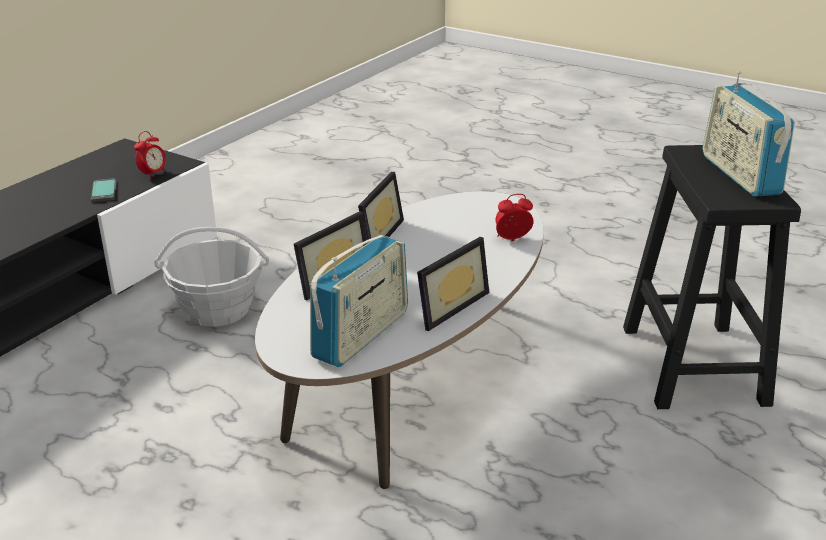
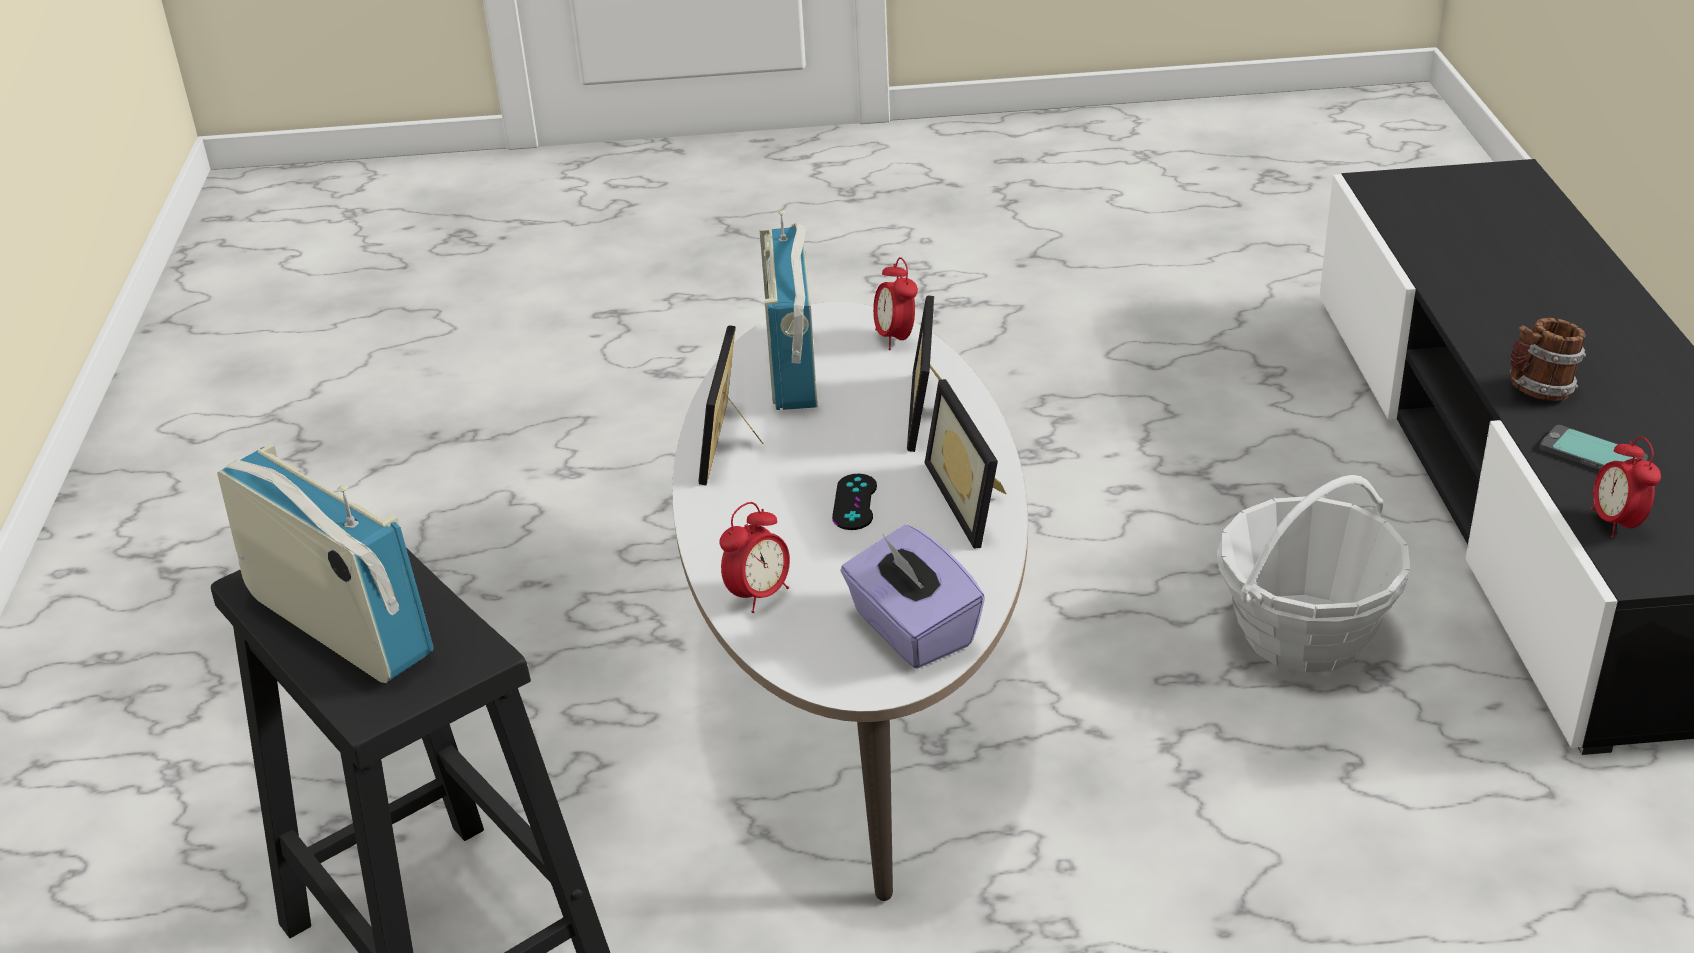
camera: 145 degrees right, 5 degrees up
none -> black game controller [832,474,877,530]
none -> purple tissue box [840,525,985,669]
none -> alarm clock [873,257,918,350]
none -> mug [1510,318,1586,401]

